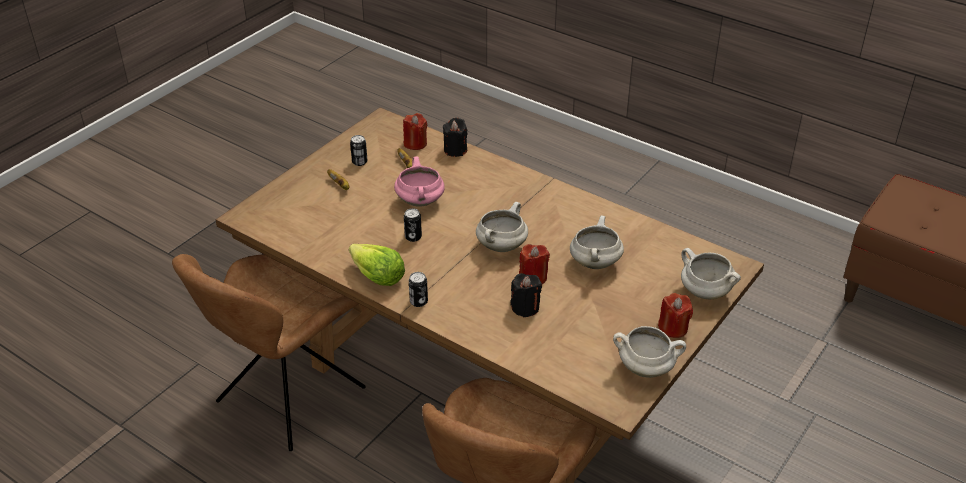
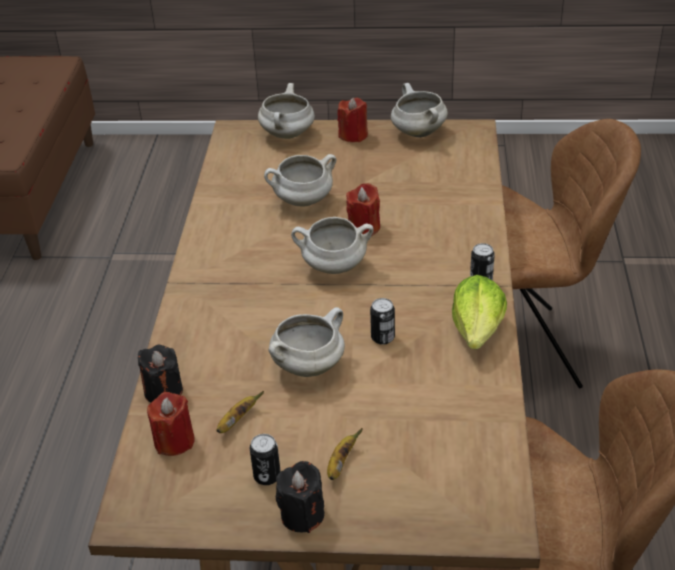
camera: 120 degrees left, 0 degrees up
pink cooking pot [394,156,445,207] -> white cooking pot [269,307,345,377]
black candle [510,273,542,317] -> black candle moved to [276,461,324,533]

